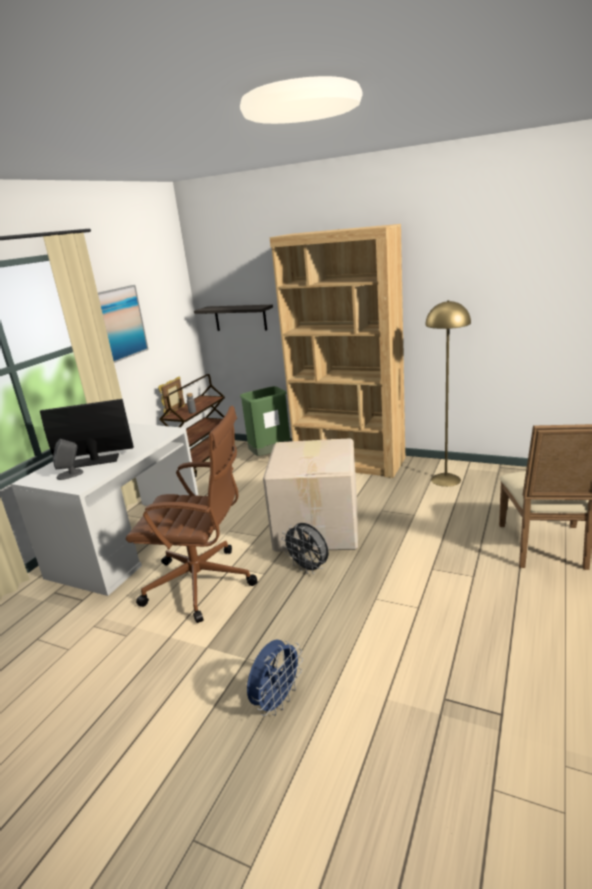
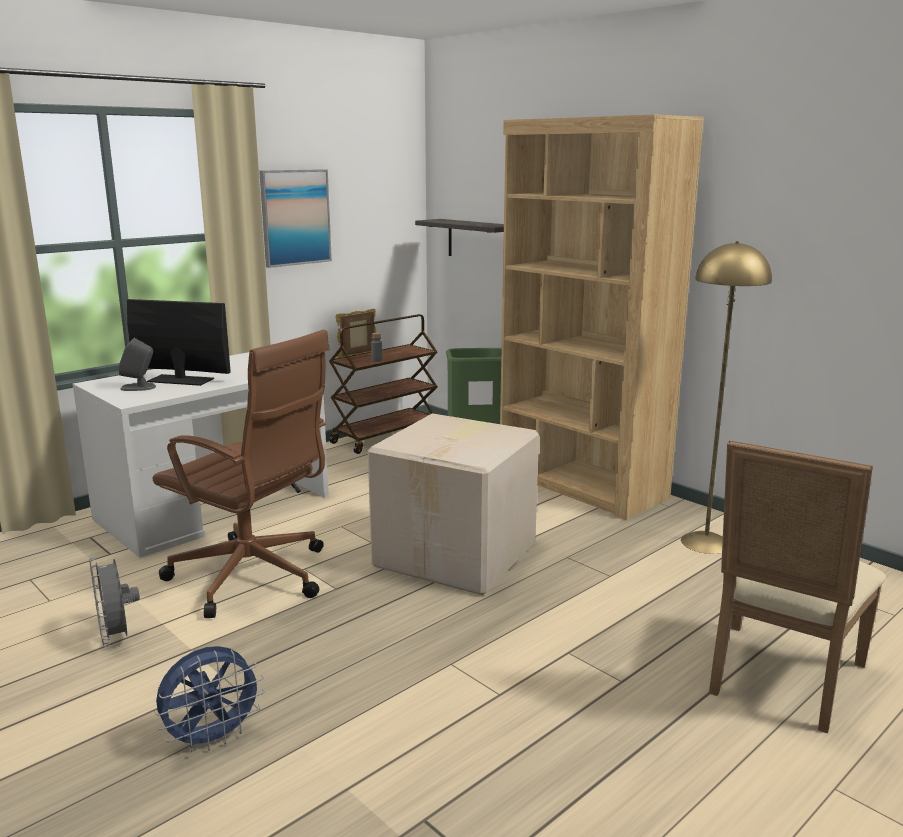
camera: 20 degrees right, 5 degrees down
grey fan [281,523,329,574] -> grey fan moved to [89,557,140,647]

